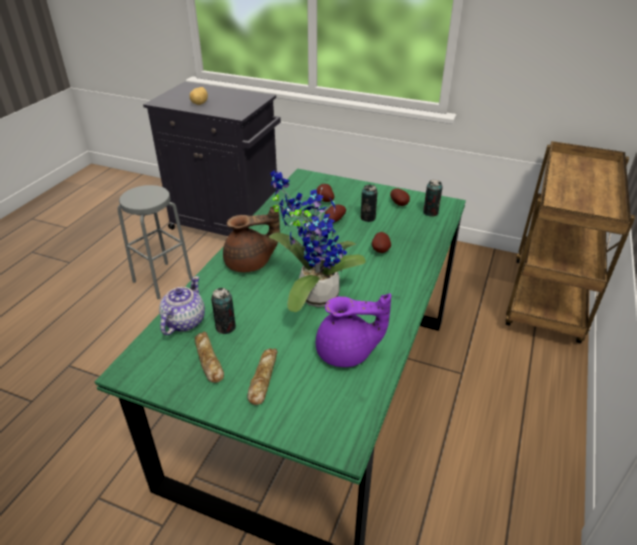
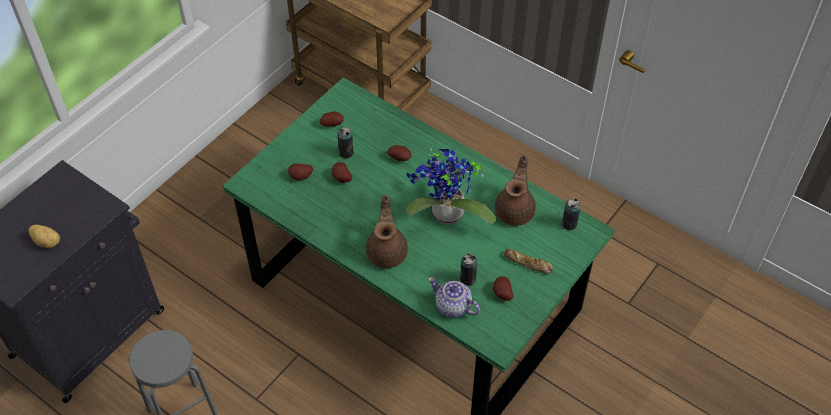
camera: 75 degrees left, 15 degrees up
bread [195,332,224,383] -> potato [493,276,513,301]
purple teapot [316,293,391,367] -> brown teapot [495,155,536,226]
can [423,180,442,217] -> can moved to [562,198,581,230]

